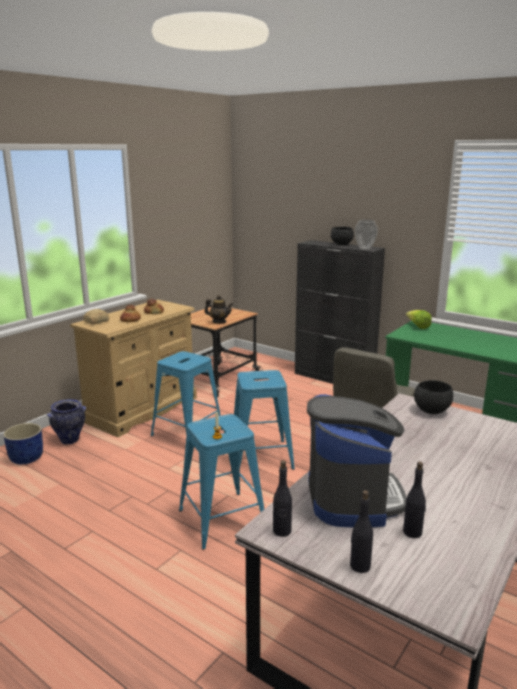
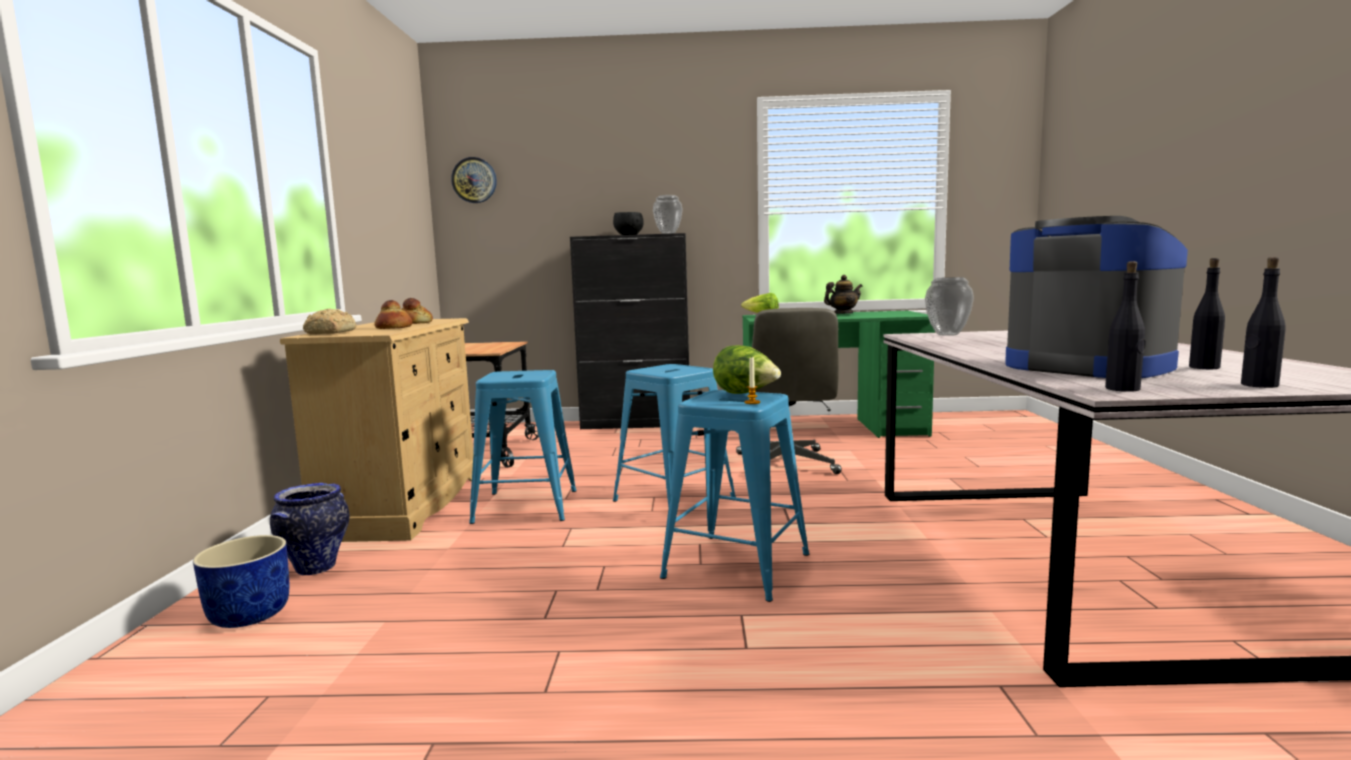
camera: 35 degrees left, 10 degrees down
teapot [204,295,233,323] -> teapot moved to [824,275,862,314]
black bowl [414,380,453,414] -> vase [925,277,974,336]
none -> wall clock [451,157,497,203]
none -> lettuce [713,345,781,394]

